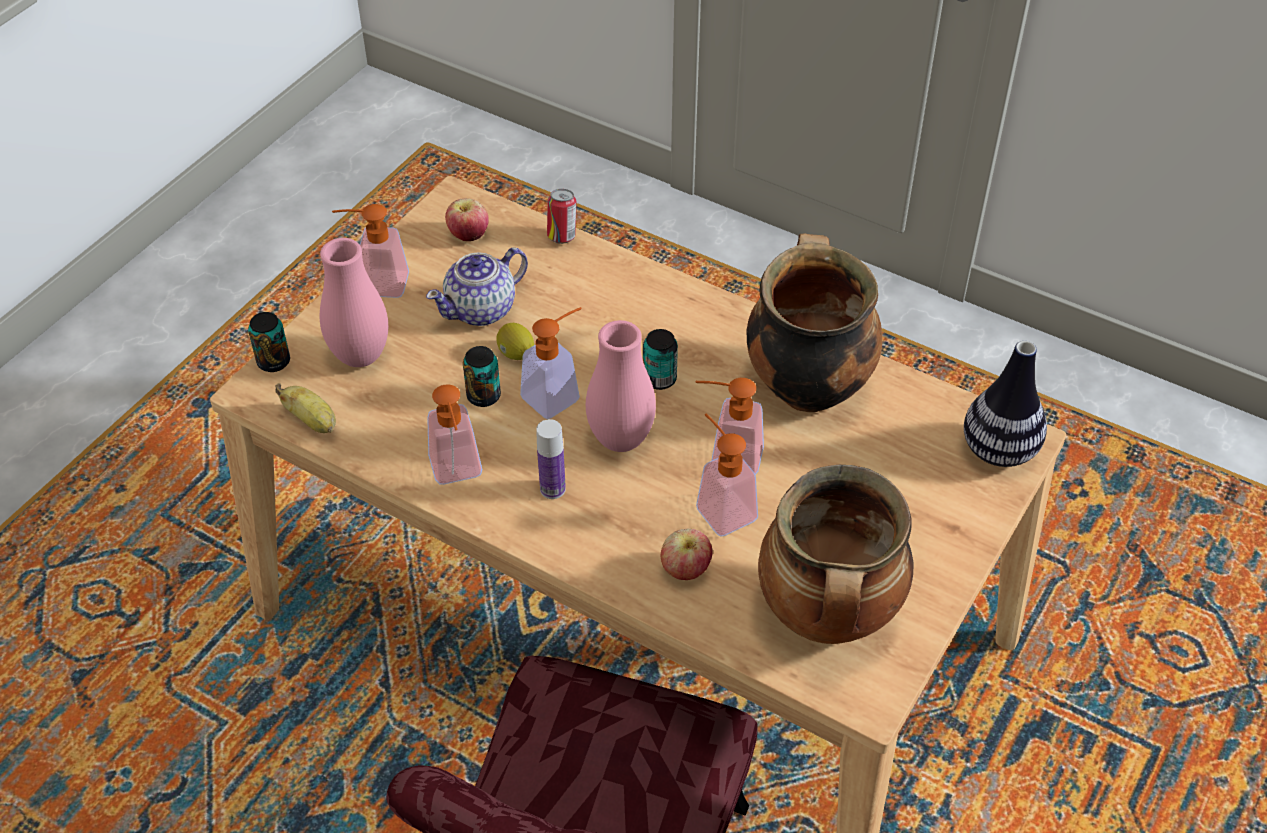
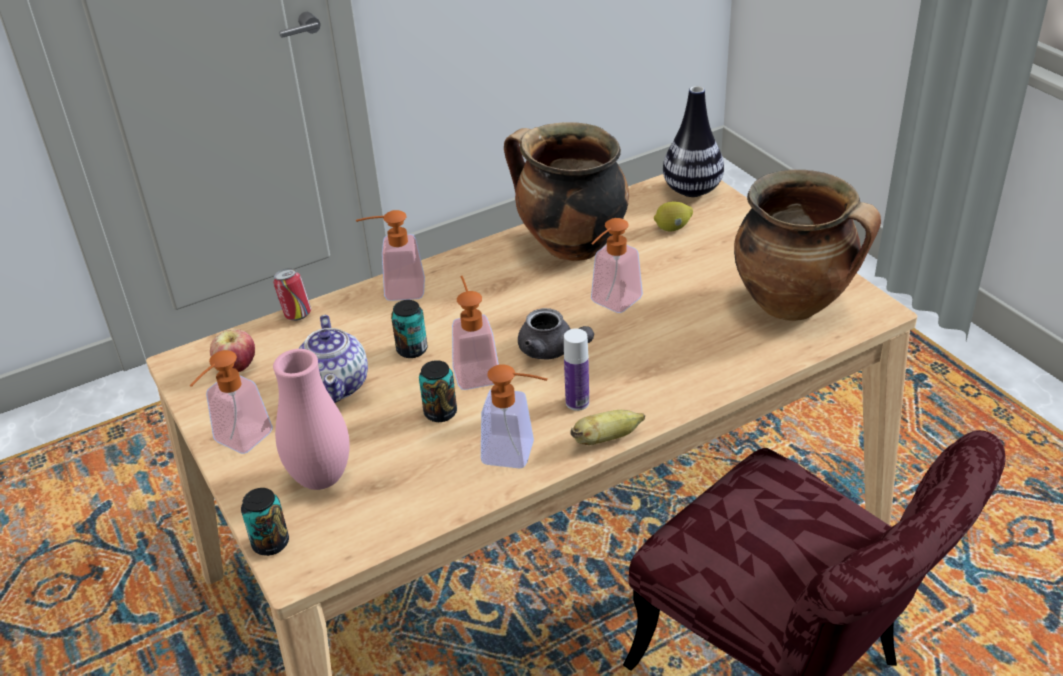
camera: 60 degrees left, 10 degrees down
banana [275,383,336,433] -> banana moved to [571,410,645,445]
lemon [496,323,534,360] -> lemon moved to [654,202,693,231]
pink vase [586,320,656,452] -> grey teapot [518,308,594,359]
can [643,329,678,390] -> can moved to [391,300,427,358]
apple [661,528,713,580] -> none
soap dispenser [696,413,758,537] -> soap dispenser moved to [356,210,425,301]

